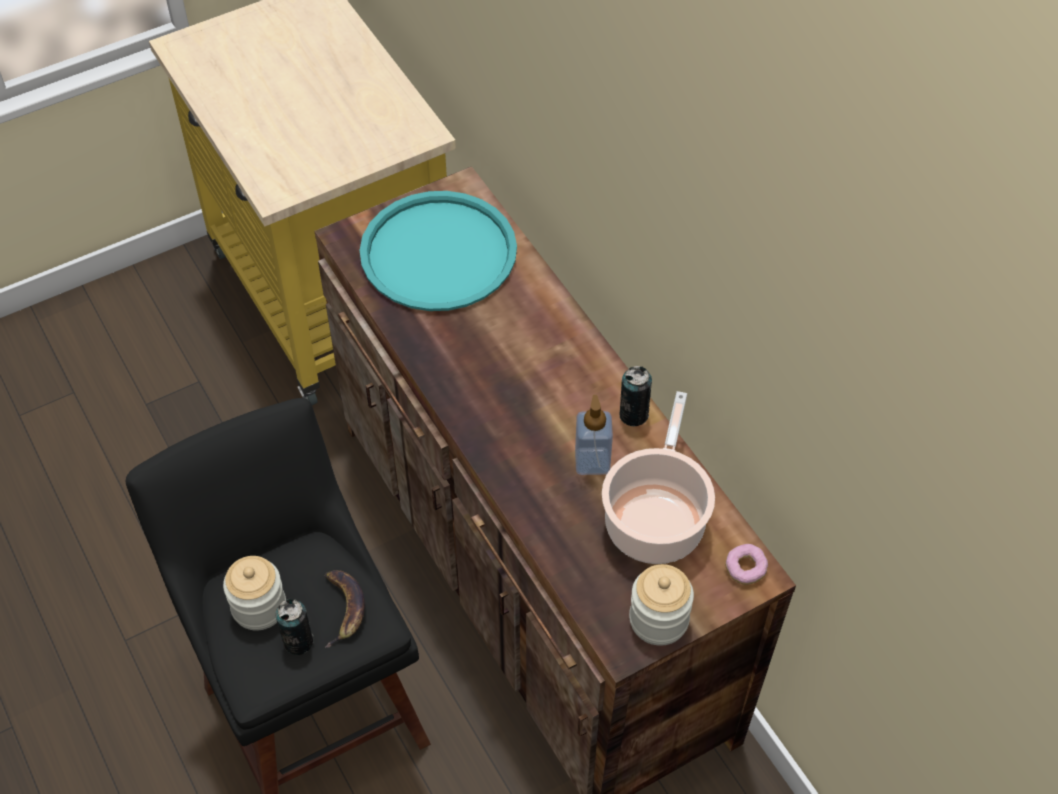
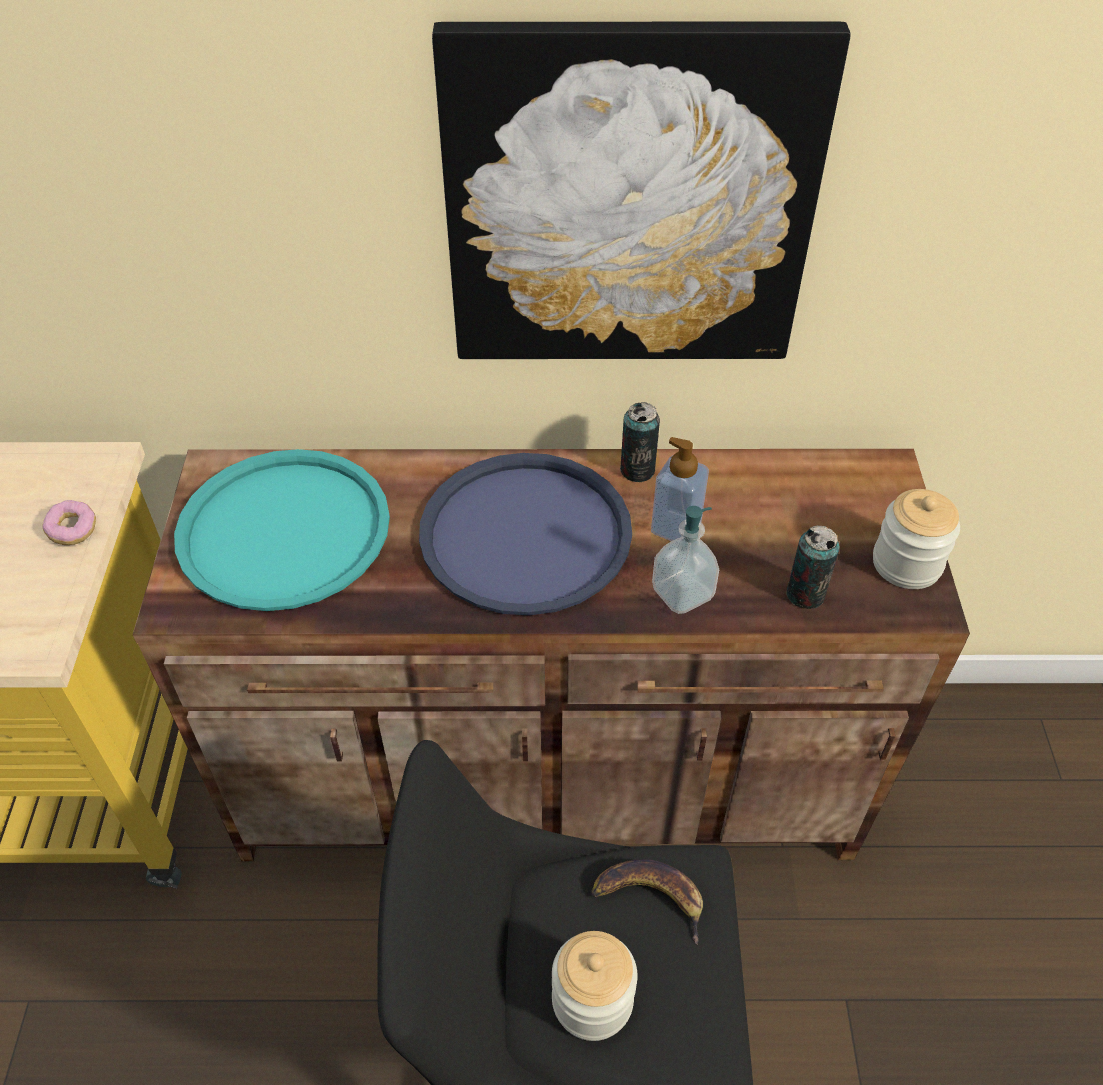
camera: 60 degrees left, 5 degrees down
can [275,599,314,655] -> can moved to [786,526,840,609]
cooking pot [602,391,715,564] -> none
donut [725,544,768,585] -> donut moved to [42,500,96,545]
none -> blue tray [419,453,632,616]
none -> picture [432,22,851,359]
none -> soap dispenser [652,506,719,614]

